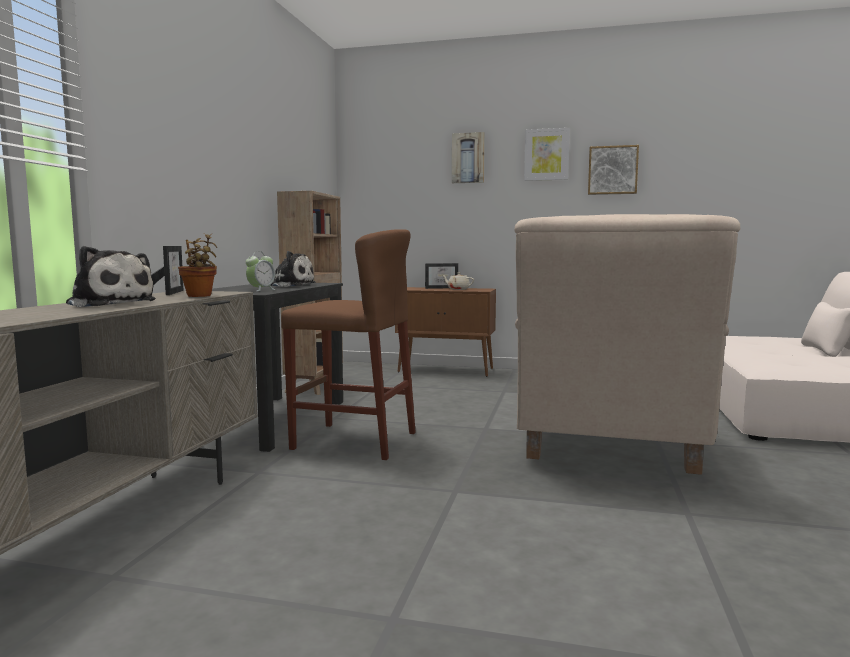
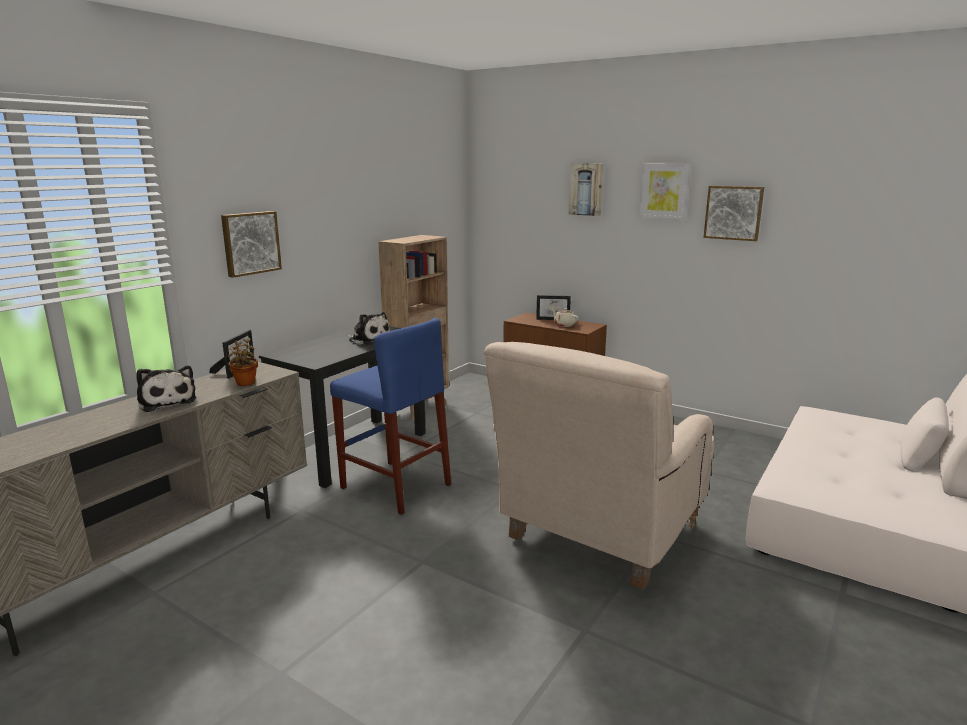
camera: 20 degrees right, 10 degrees up
alarm clock [246,251,276,291] -> none
brown stool [281,229,416,460] -> blue stool [330,318,451,515]
none -> picture [221,211,282,278]

